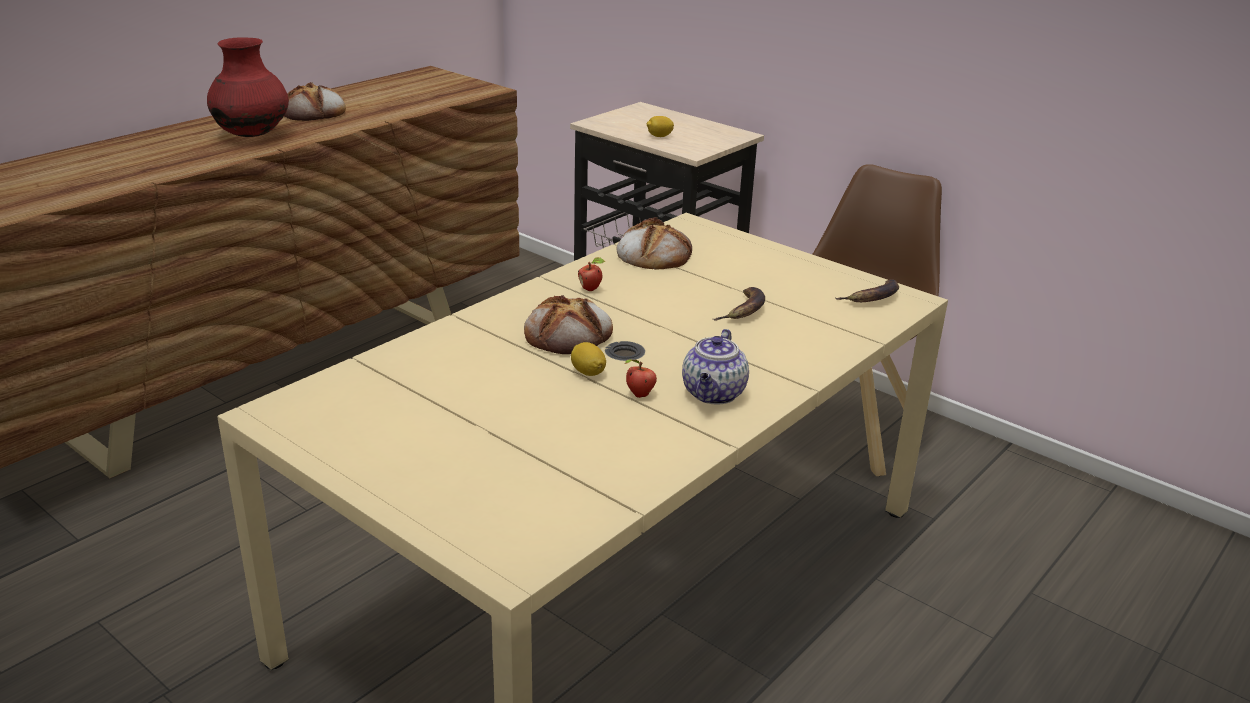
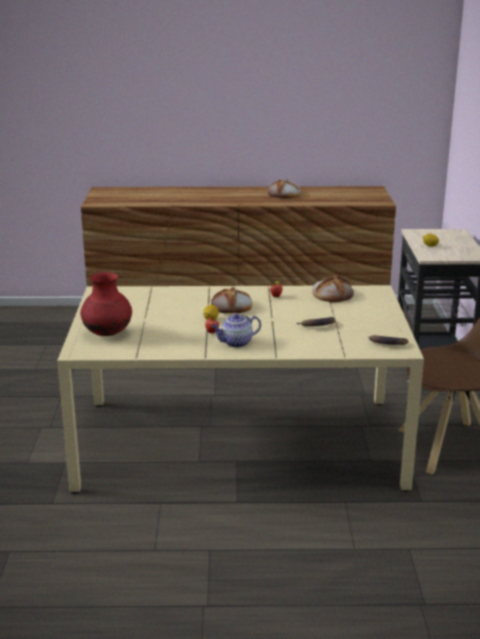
camera: 50 degrees right, 5 degrees down
red vase [207,37,289,137] -> red vase moved to [80,272,132,336]

